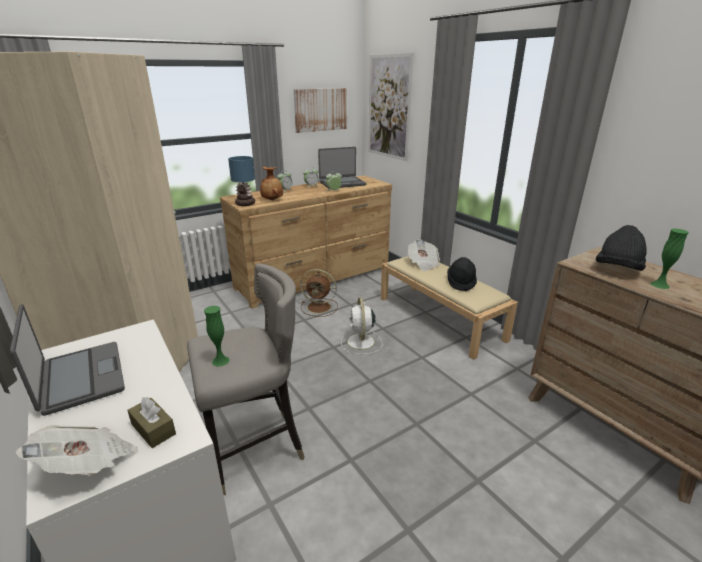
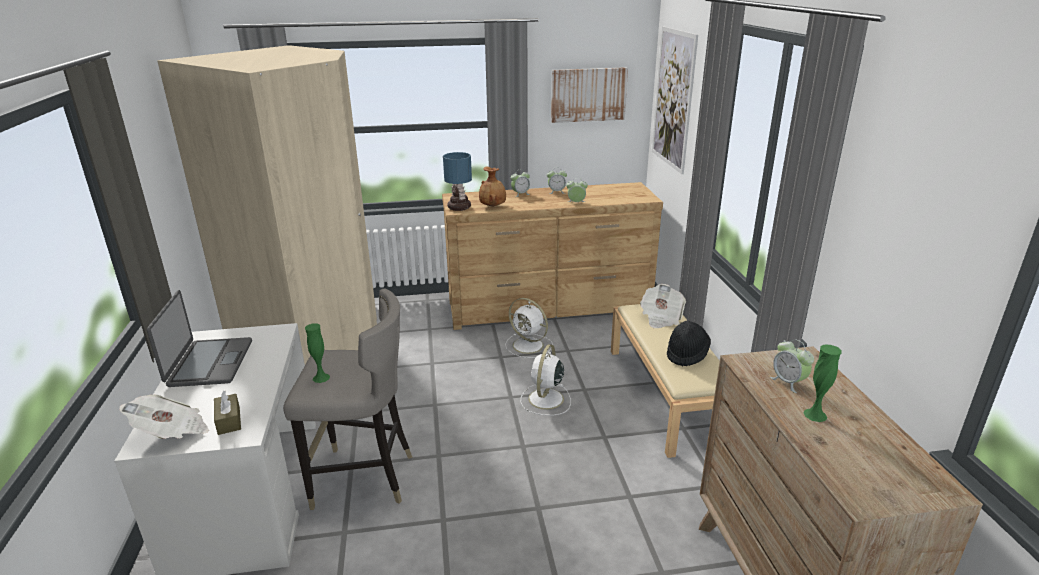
camera: 25 degrees right, 0 degrees up
brown fan [300,269,338,317] -> white fan [505,298,553,358]
laptop [318,147,367,189] -> none
black hat [596,225,647,271] -> alarm clock [770,339,814,393]

